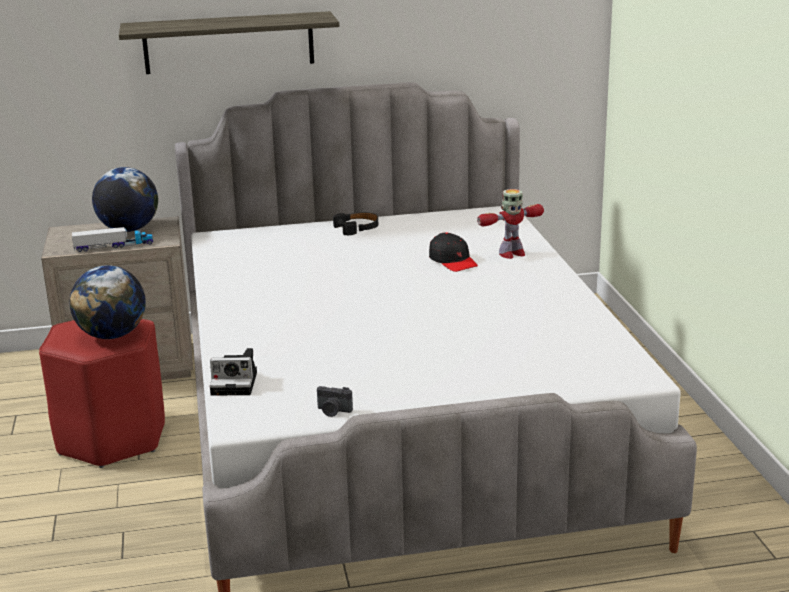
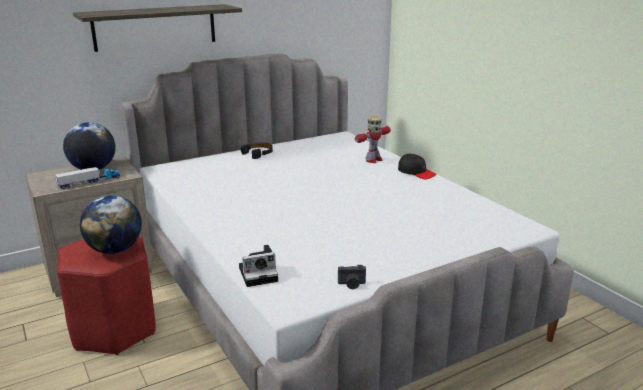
camera: 20 degrees left, 0 degrees up
black cap [429,232,478,272] -> black cap moved to [398,153,437,180]

